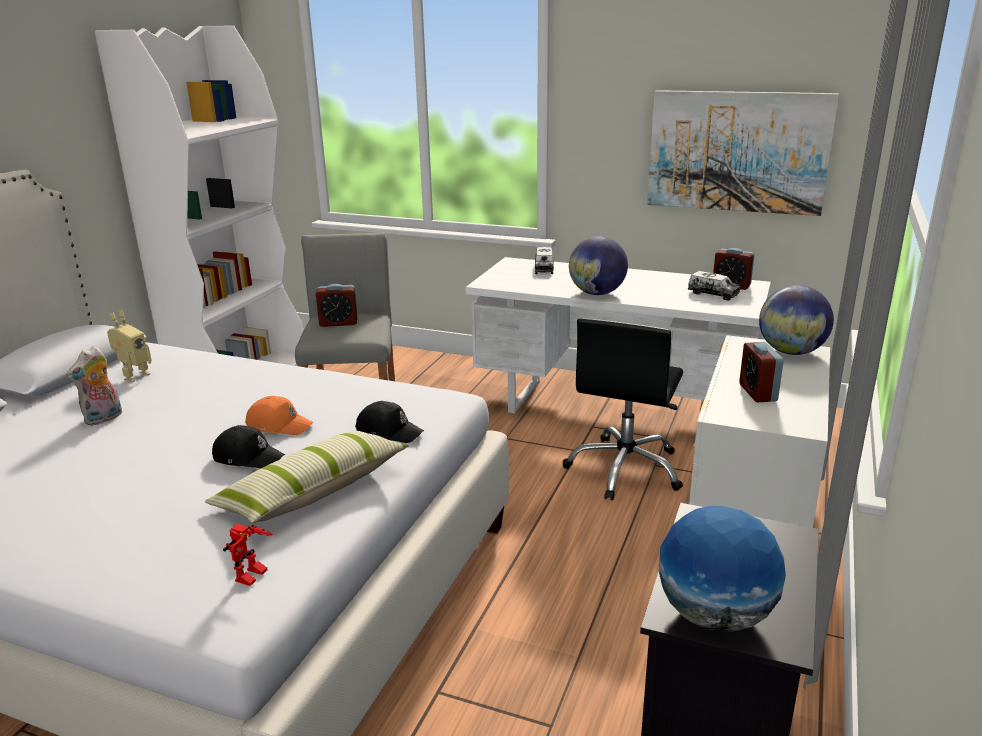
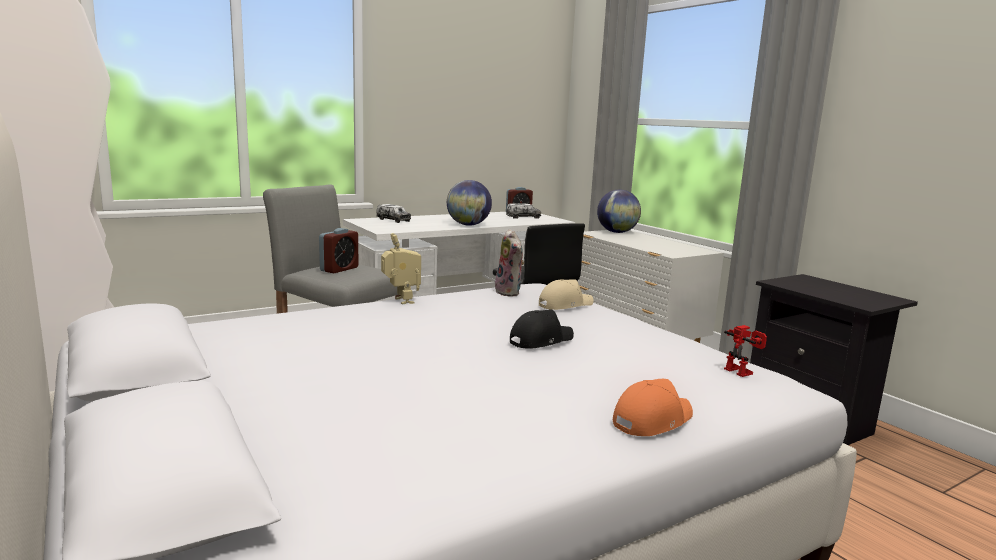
camera: 55 degrees left, 10 degrees down
plush toy [66,346,122,426] -> plush toy moved to [495,229,524,296]
toy robot [107,310,151,382] -> toy robot moved to [381,233,421,304]
pillow [204,431,409,524] -> none
orange cap [245,396,313,435] -> orange cap moved to [613,379,693,436]
black cap [355,401,424,443] -> beige cap [539,279,594,310]
picture [647,90,839,216] -> none
globe [659,506,786,632] -> none
alarm clock [739,342,783,402] -> none

